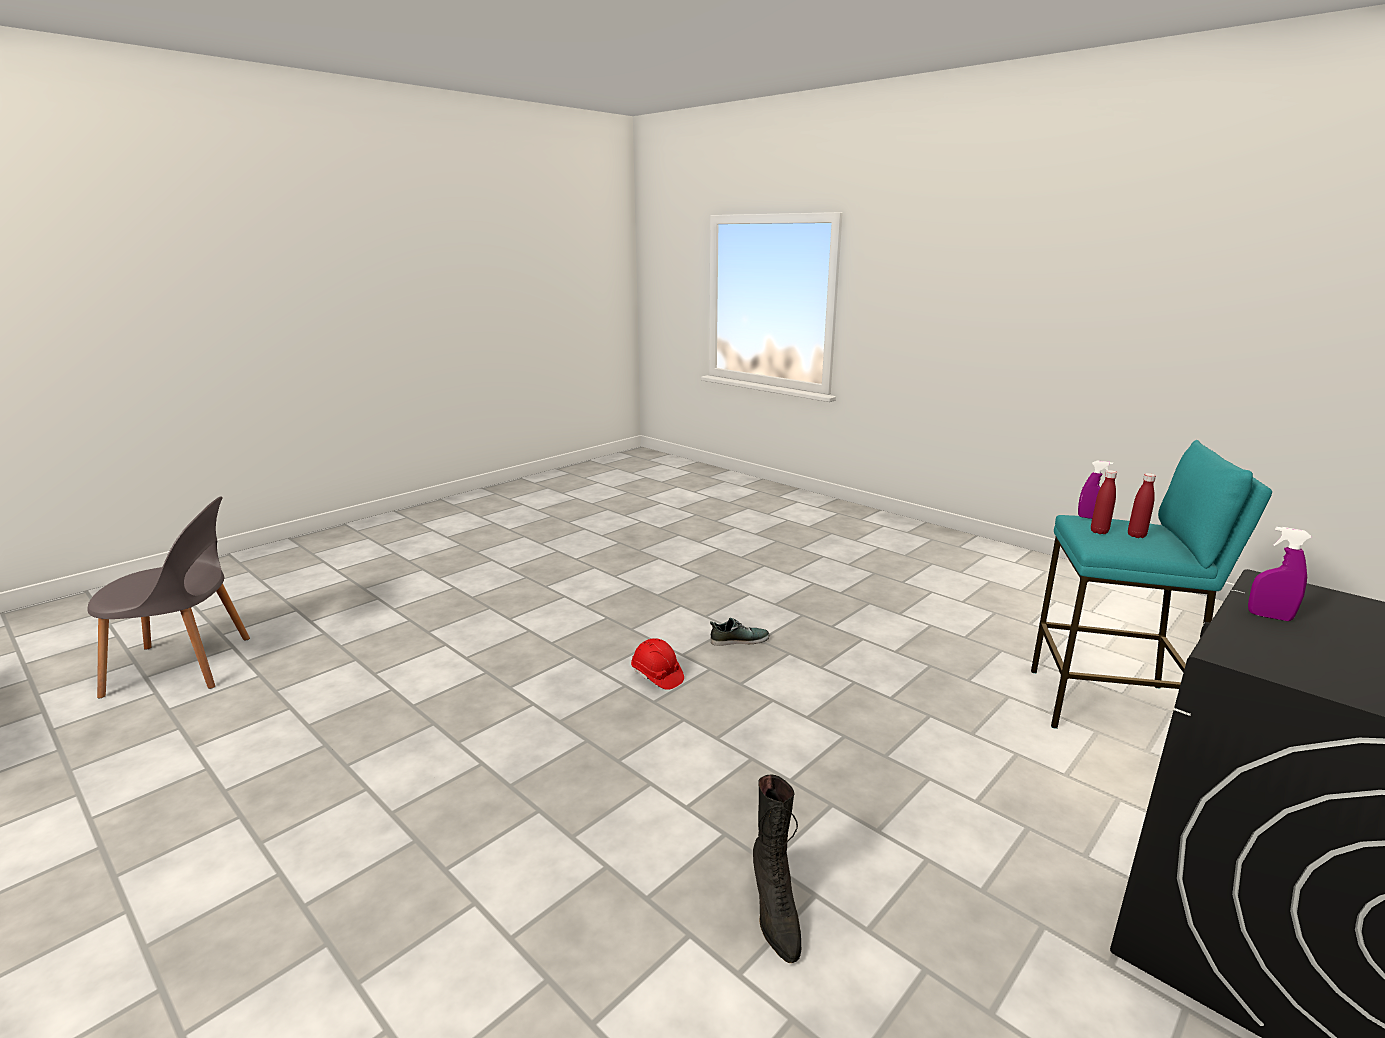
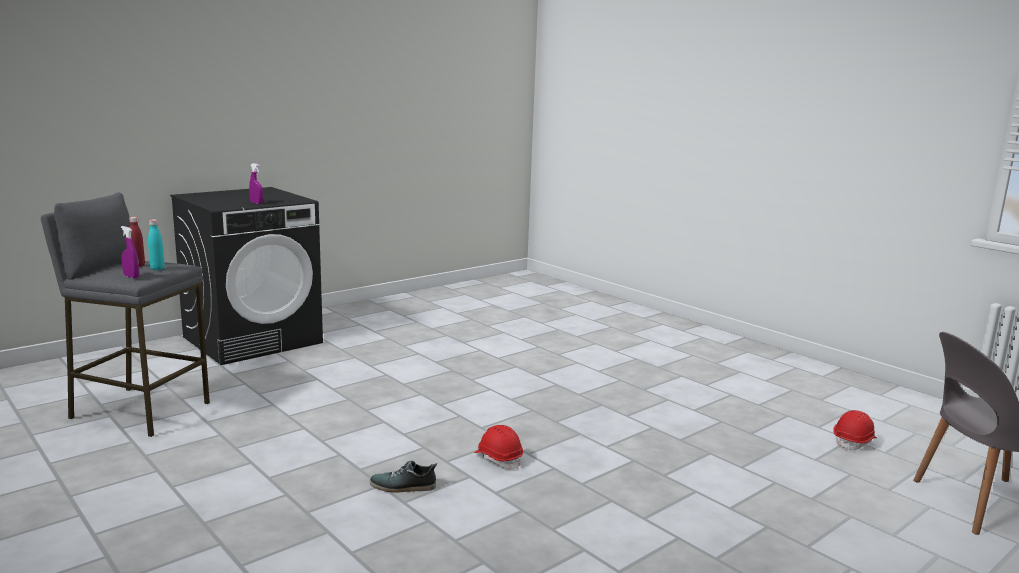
camera: 175 degrees left, 5 degrees down
black boot [753,775,801,963] -> none
turquoise stool [1031,440,1272,729] -> grey stool [41,192,210,437]
red bottle [1091,470,1117,534] -> turquoise bottle [148,219,165,270]
none -> red hard hat [833,410,877,451]

